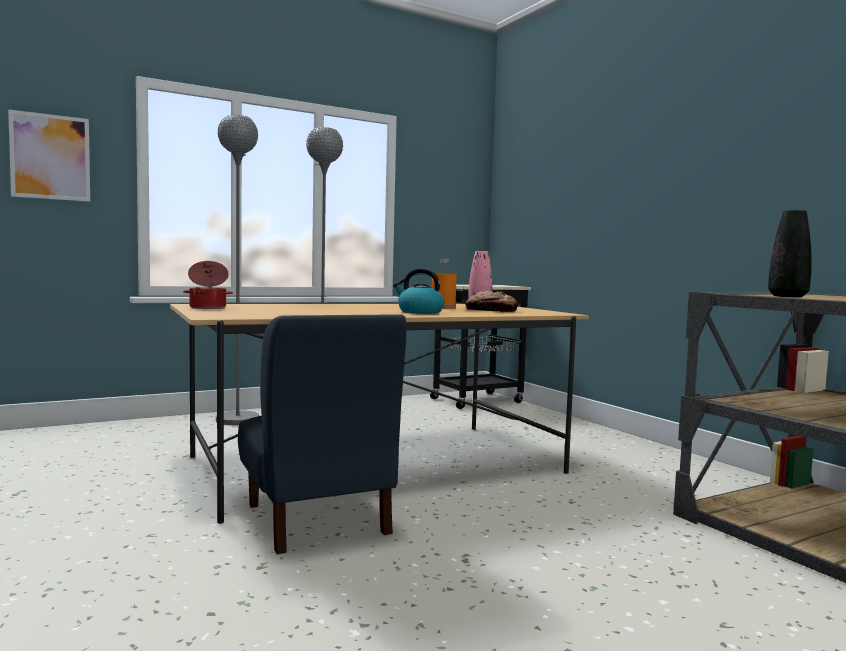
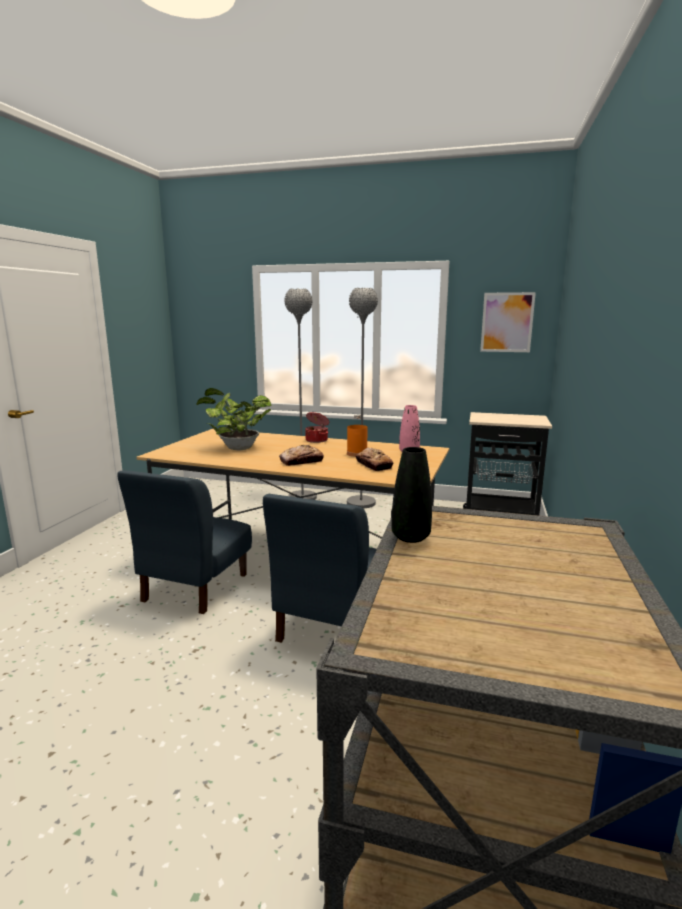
camera: 45 degrees right, 10 degrees up
picture [8,109,90,202] -> picture moved to [480,292,536,352]
cooking pot [183,261,233,309] -> cooking pot moved to [305,412,329,443]
kettle [393,268,444,314] -> bread [279,445,324,466]
none -> potted plant [196,388,272,451]
none -> blue chair [263,494,377,643]

